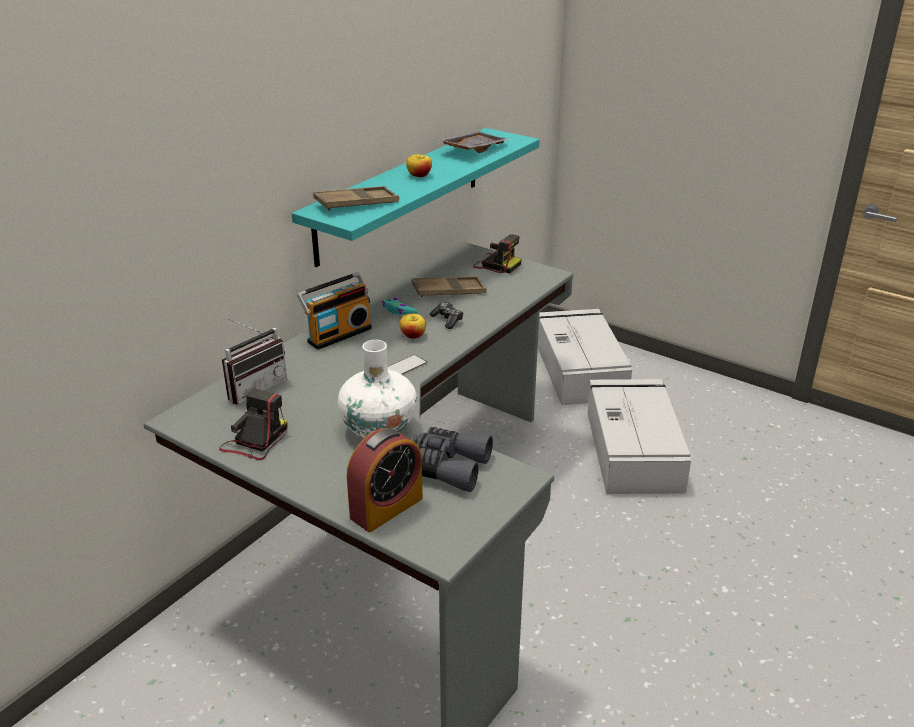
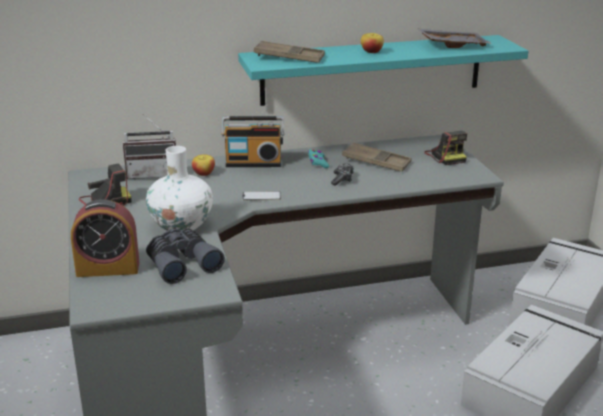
camera: 40 degrees right, 5 degrees down
apple [400,314,426,339] -> apple moved to [192,154,215,176]

